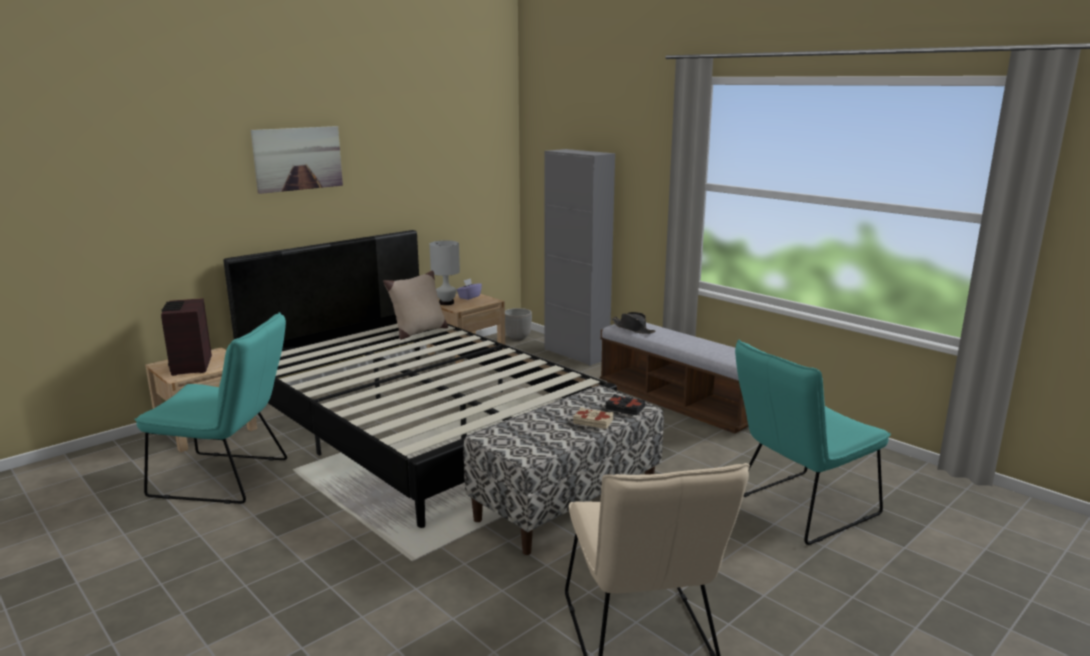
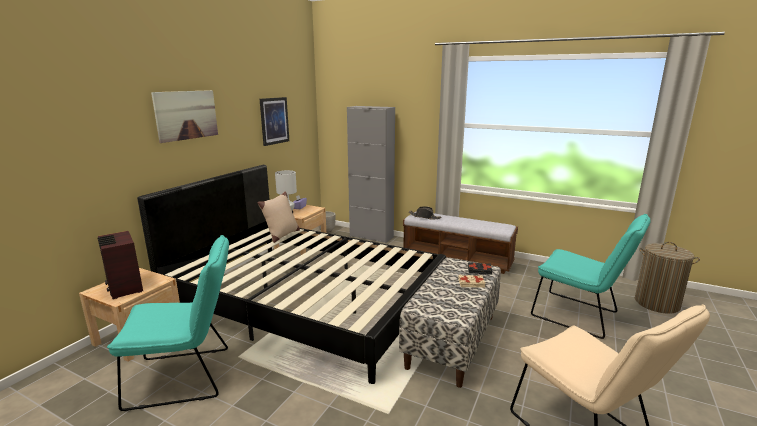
camera: 20 degrees left, 0 degrees up
turquoise chair [735,340,891,545] -> turquoise chair turned 90 degrees counterclockwise [531,214,651,339]
none -> picture [260,97,289,146]
none -> laundry basket [635,242,700,314]

